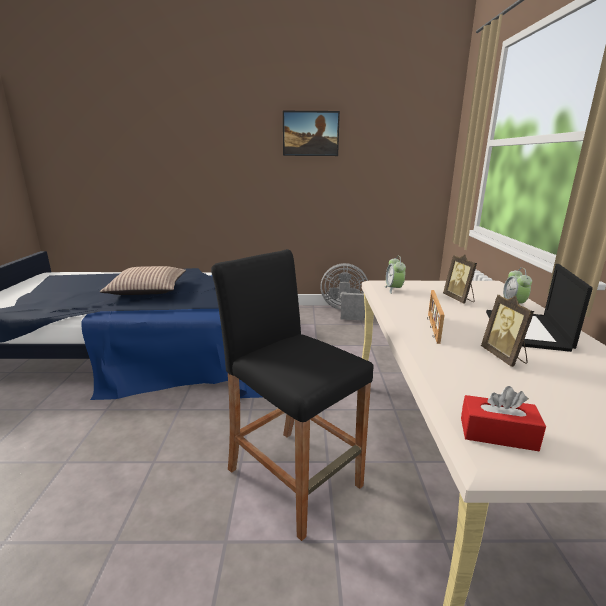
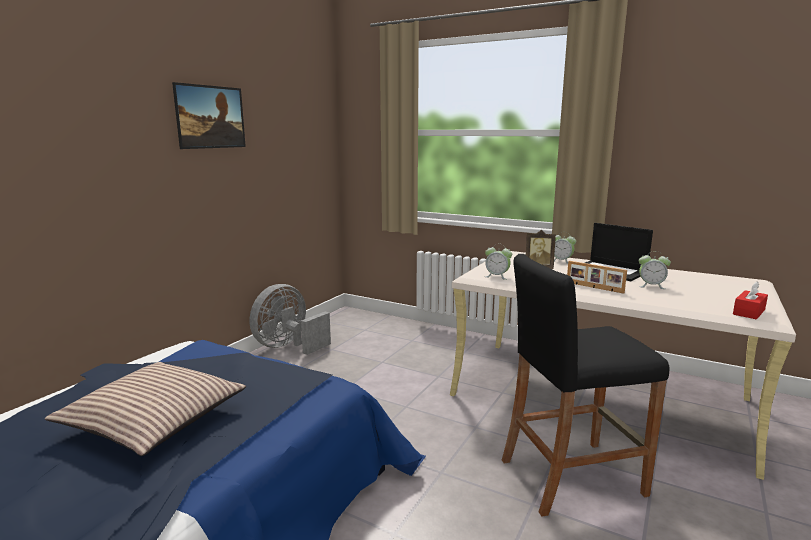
camera: 60 degrees left, 5 degrees down
picture frame [481,295,534,367] -> alarm clock [639,251,671,289]

